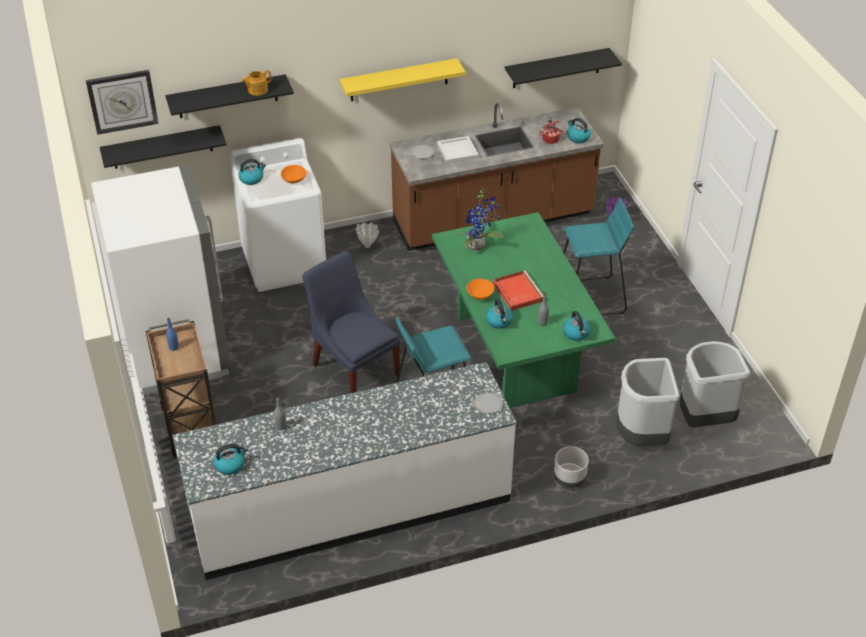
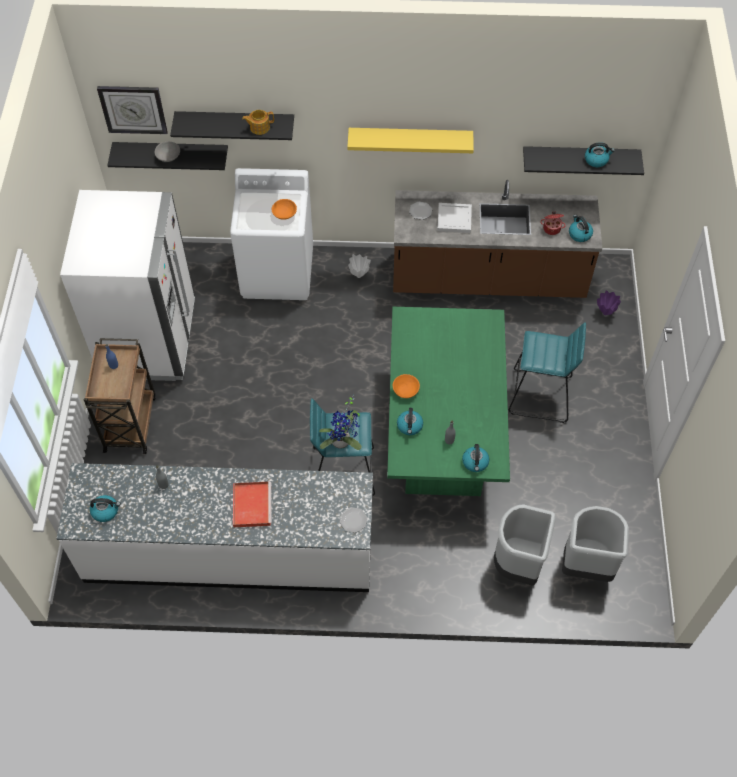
camera: 20 degrees right, 15 degrees up
kettle [238,159,266,185] -> kettle moved to [585,142,615,167]
blue chair [302,251,400,393] -> none
potted plant [457,188,503,251] -> potted plant moved to [319,395,362,450]
red tray [493,270,543,311] -> red tray moved to [233,482,272,527]
grey planter [554,446,589,488] -> none
none -> grey bowl [155,141,180,162]

